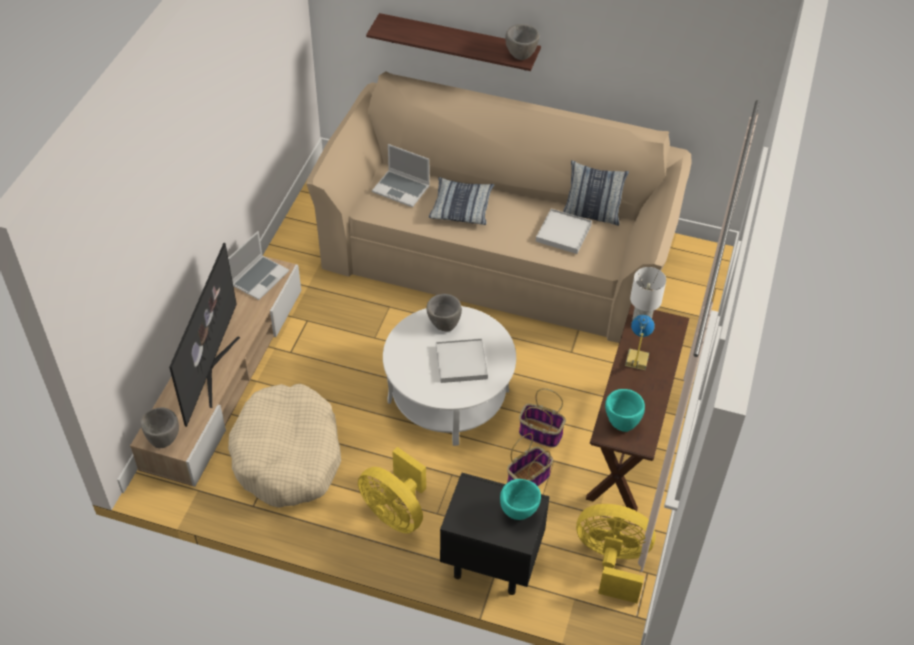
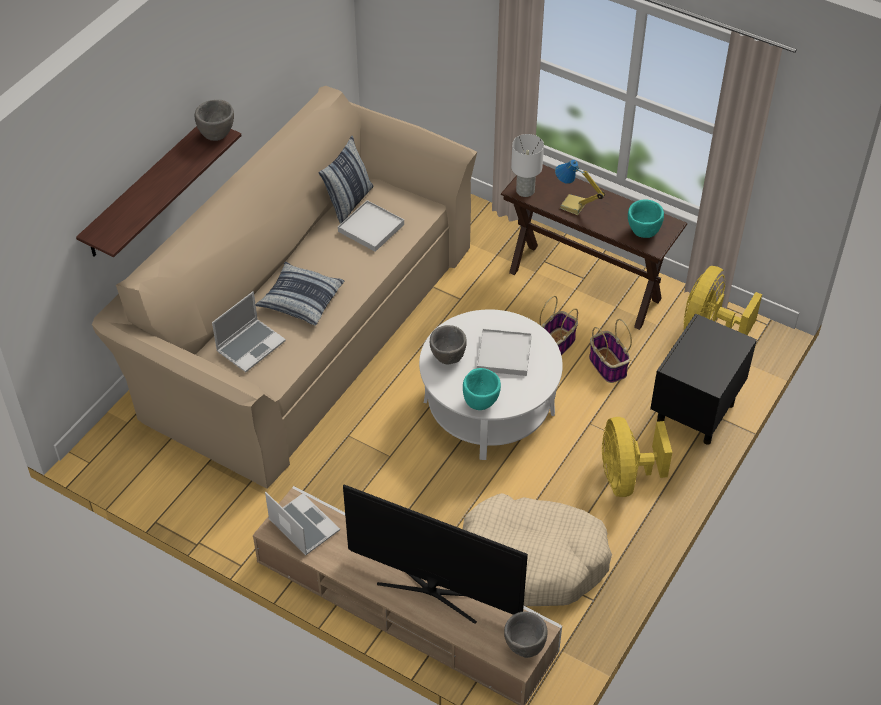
camera: 75 degrees left, 0 degrees up
yellow fan [358,447,426,533] -> yellow fan turned 120 degrees clockwise [602,417,672,497]
turquoise bowl [500,479,541,520] -> turquoise bowl moved to [463,368,501,410]

